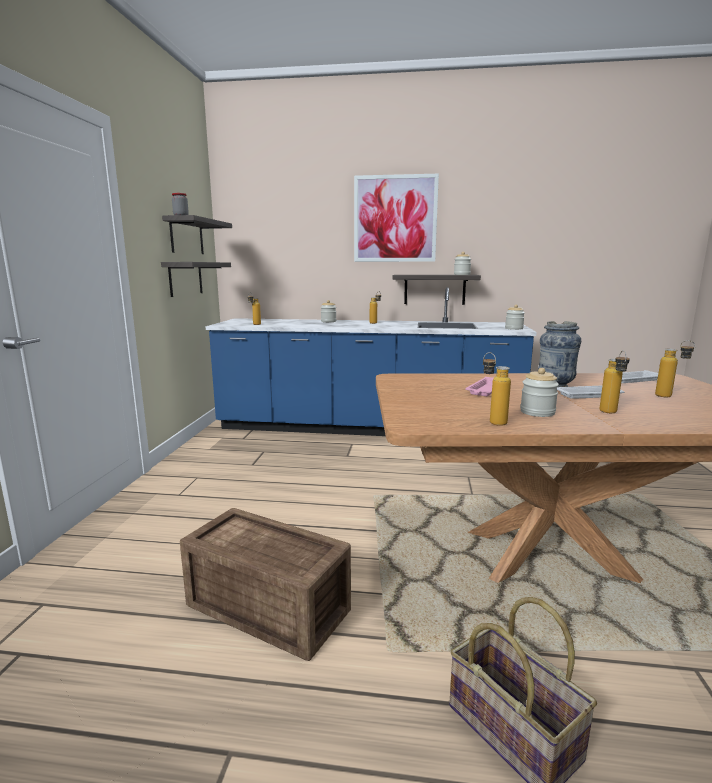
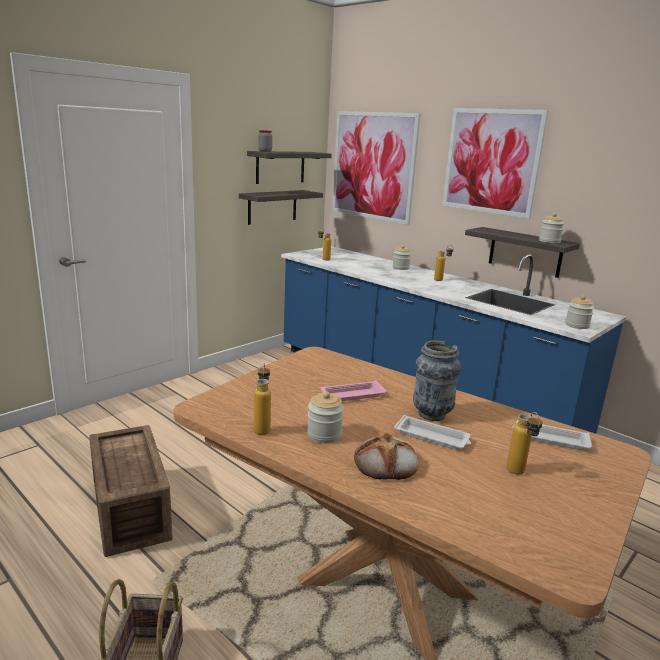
camera: 35 degrees right, 5 degrees up
bottle [599,350,630,413] -> bread [354,433,419,480]
none -> picture [332,111,420,225]

